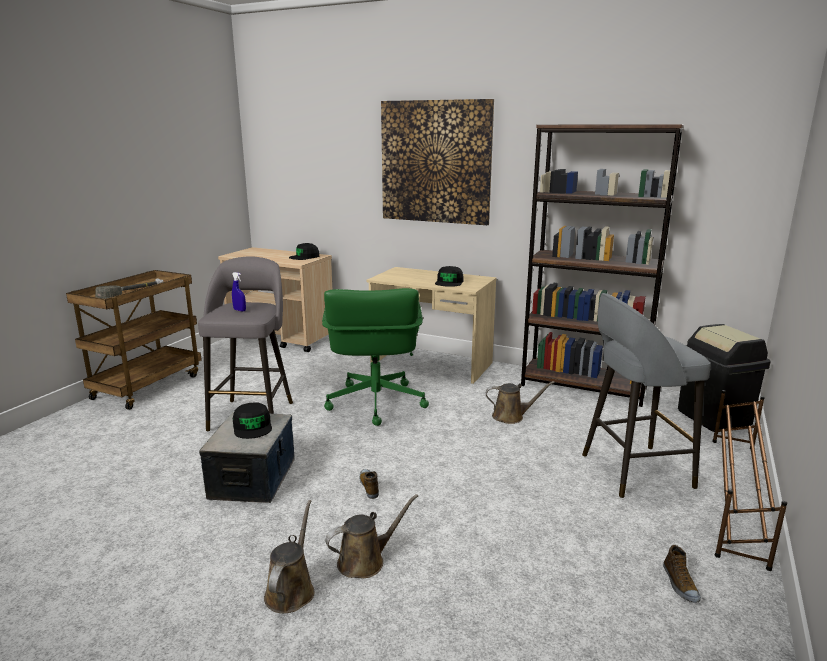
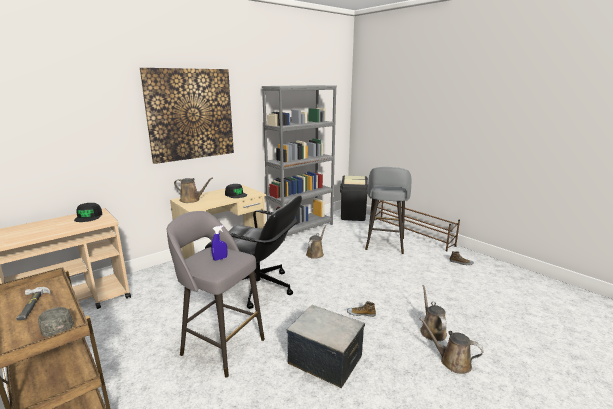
camera: 65 degrees left, 0 degrees up
black cap [233,402,272,439] -> none
green office chair [322,288,429,426] -> black office chair [205,196,302,309]
brown bookcase [521,125,684,407] -> grey bookcase [262,85,337,241]
none -> brown watering can [174,178,213,203]

